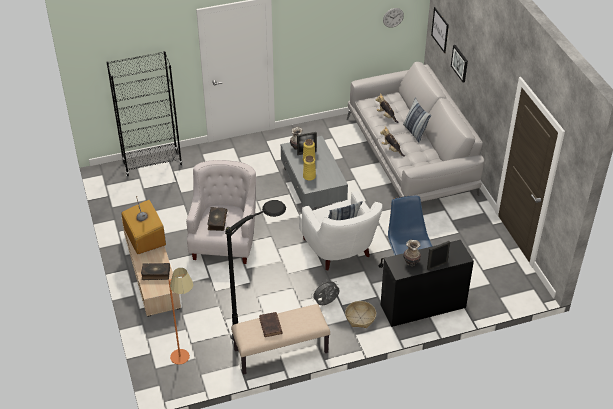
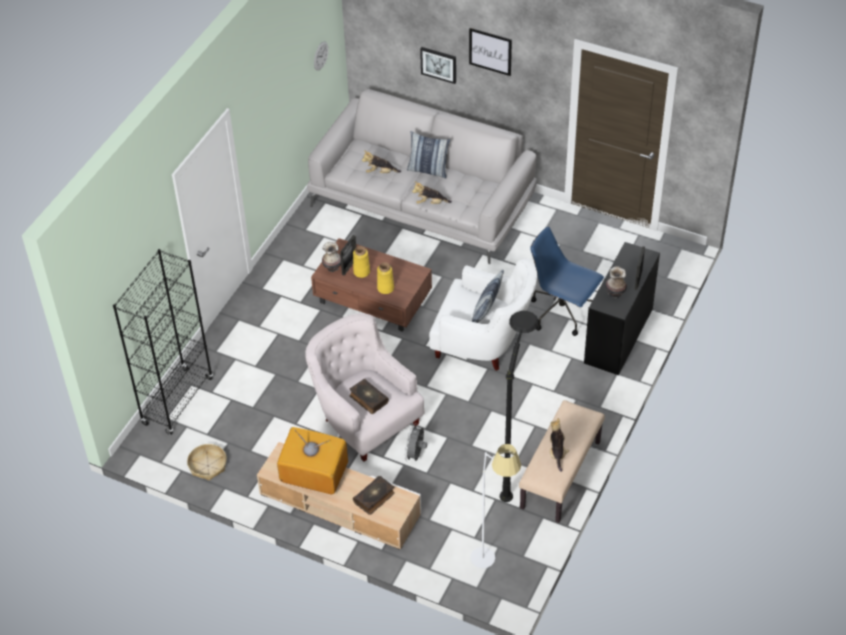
camera: 45 degrees left, 5 degrees up
orange floor lamp [168,268,193,365] -> white floor lamp [470,444,521,568]
brown book [259,312,283,337] -> plush toy [550,418,569,472]
grey coffee table [281,136,348,208] -> brown coffee table [311,238,432,332]
grey fan [311,279,339,305] -> grey fan moved to [405,425,427,462]
basket [345,301,376,328] -> basket moved to [187,444,227,481]
picture [431,7,449,53] -> picture moved to [469,28,512,76]

